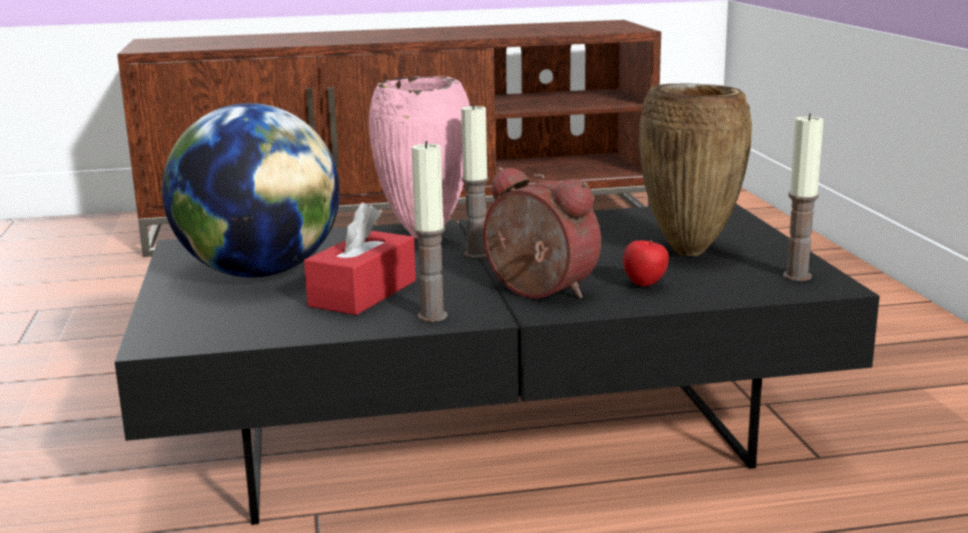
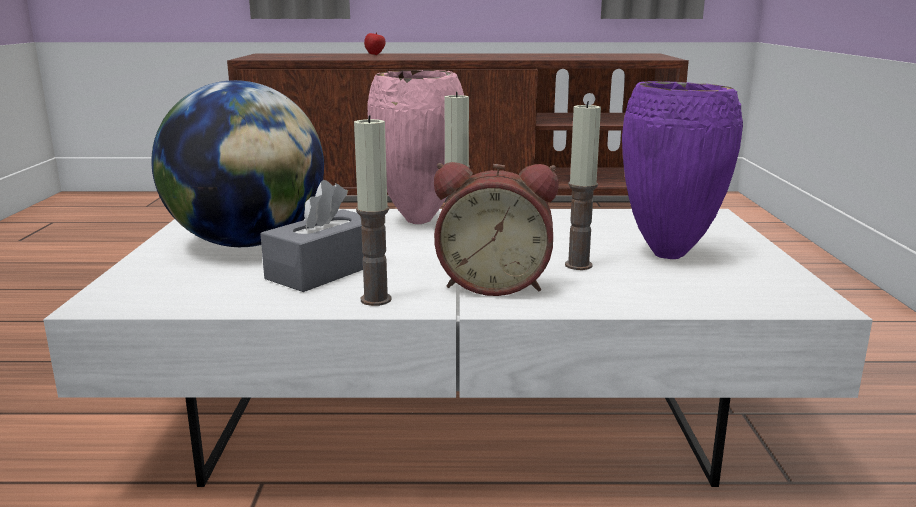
camera: 10 degrees right, 0 degrees up
black coffee table [115,204,880,525] -> white coffee table [43,209,873,487]
red tissue box [304,203,416,315] -> grey tissue box [260,180,364,292]
alarm clock [483,167,601,299] -> alarm clock turned 135 degrees clockwise [434,162,559,296]
apple [623,240,669,286] -> apple moved to [364,32,386,55]
brown vase [639,83,752,256] -> purple vase [622,81,743,259]
candle [783,113,823,281] -> candle moved to [565,101,601,270]

